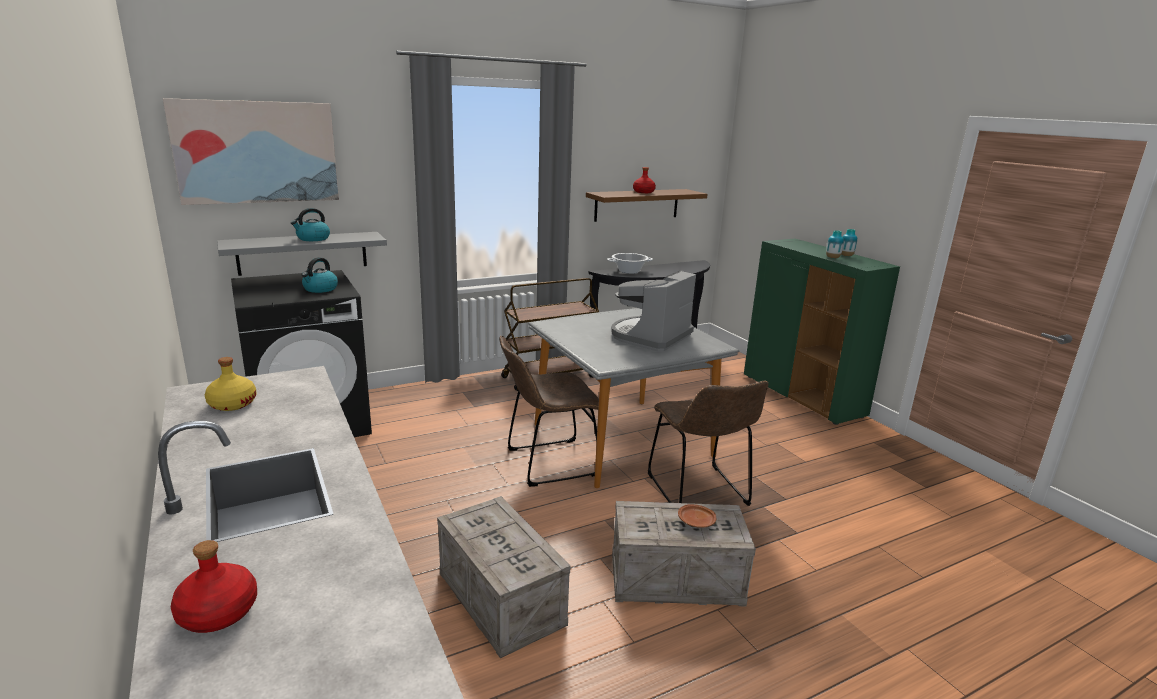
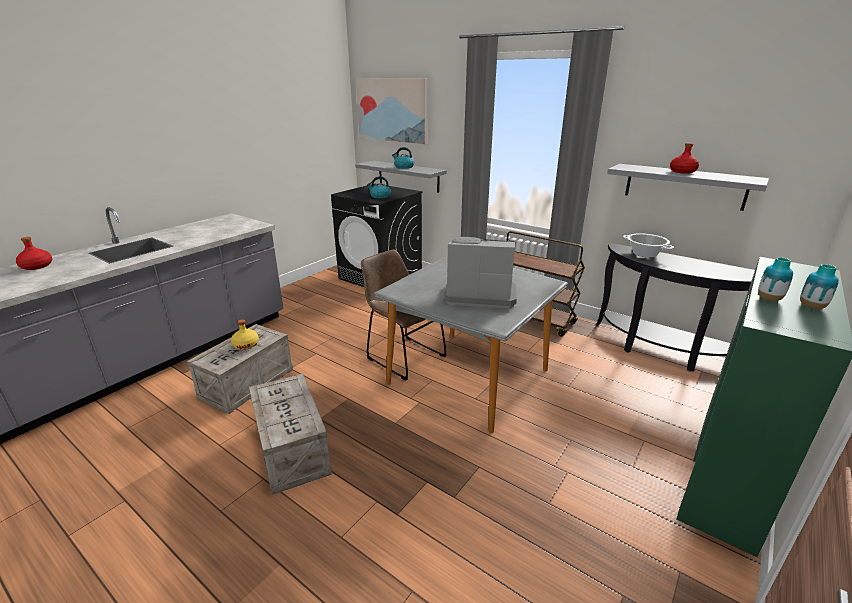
camera: 65 degrees right, 5 degrees up
yellow bottle [205,357,257,411] -> yellow bottle moved to [231,319,259,350]
brown shelf [586,189,708,222] -> grey shelf [607,164,769,211]
brown chair [648,381,768,506] -> none
brown plate [678,504,716,528] -> none

